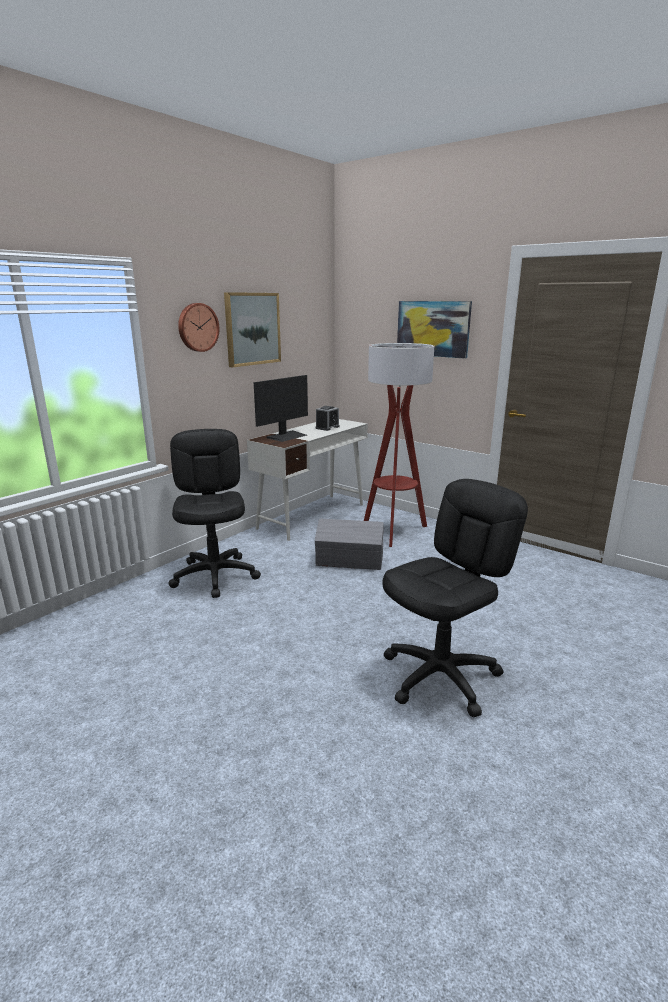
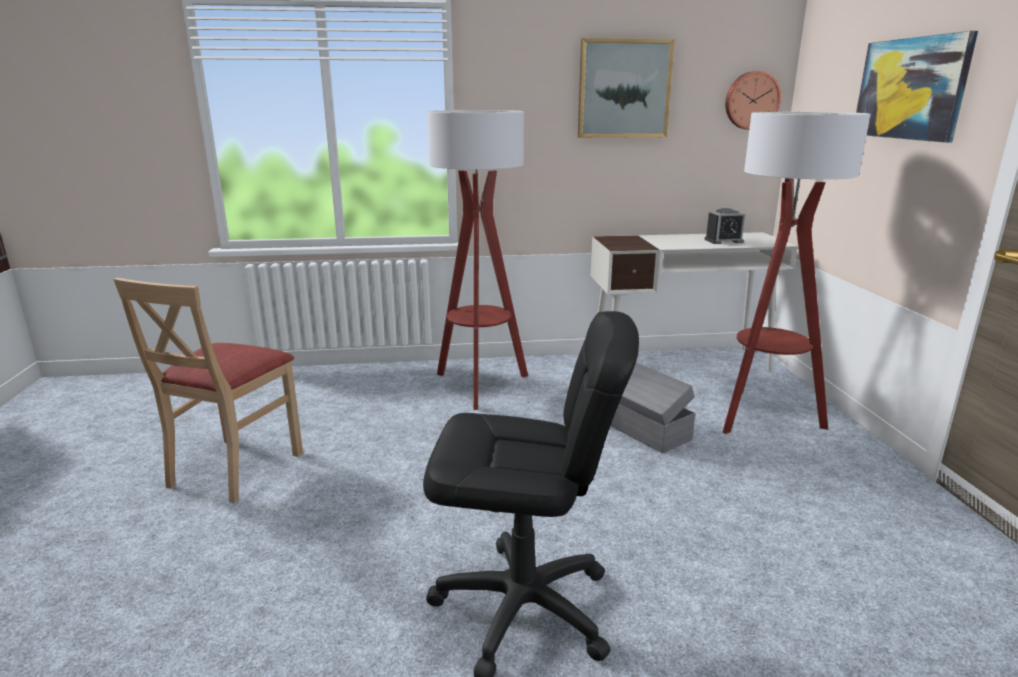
camera: 45 degrees right, 0 degrees up
black office chair [168,429,261,598] -> floor lamp [427,110,528,410]
wall clock [178,303,219,352] -> wall clock moved to [725,71,781,130]
monitor [254,375,308,442] -> none
none -> beige chair [113,278,303,503]

